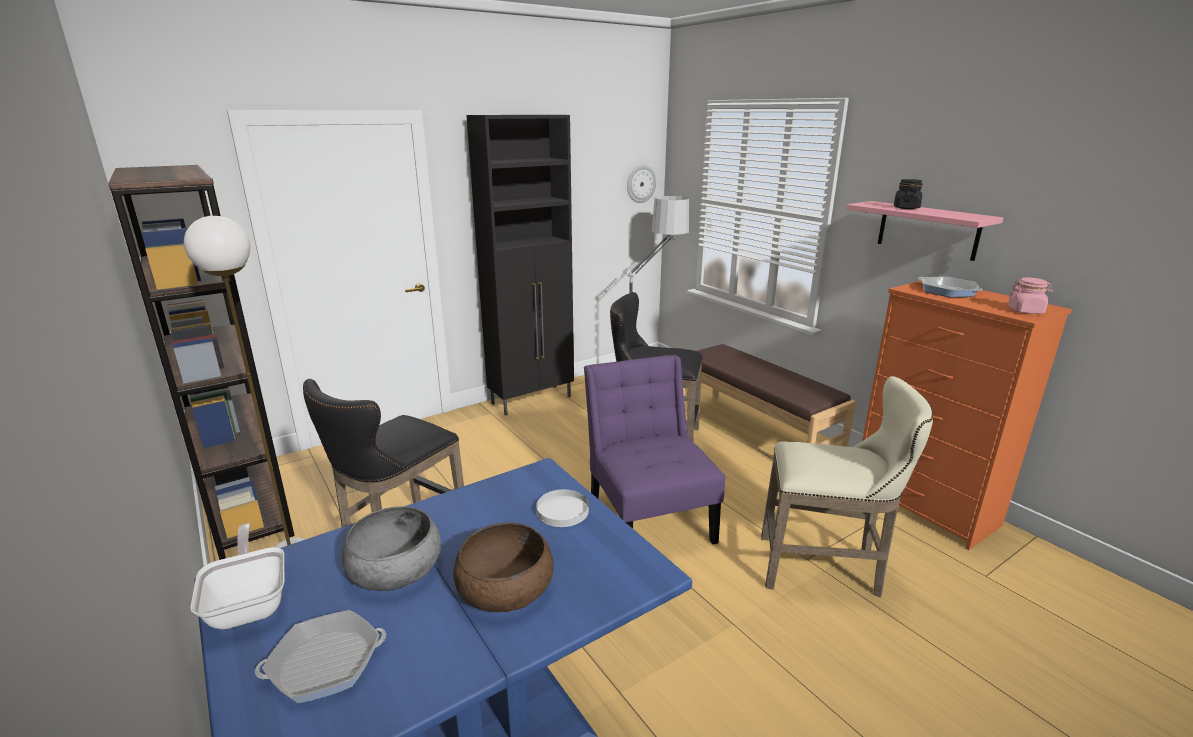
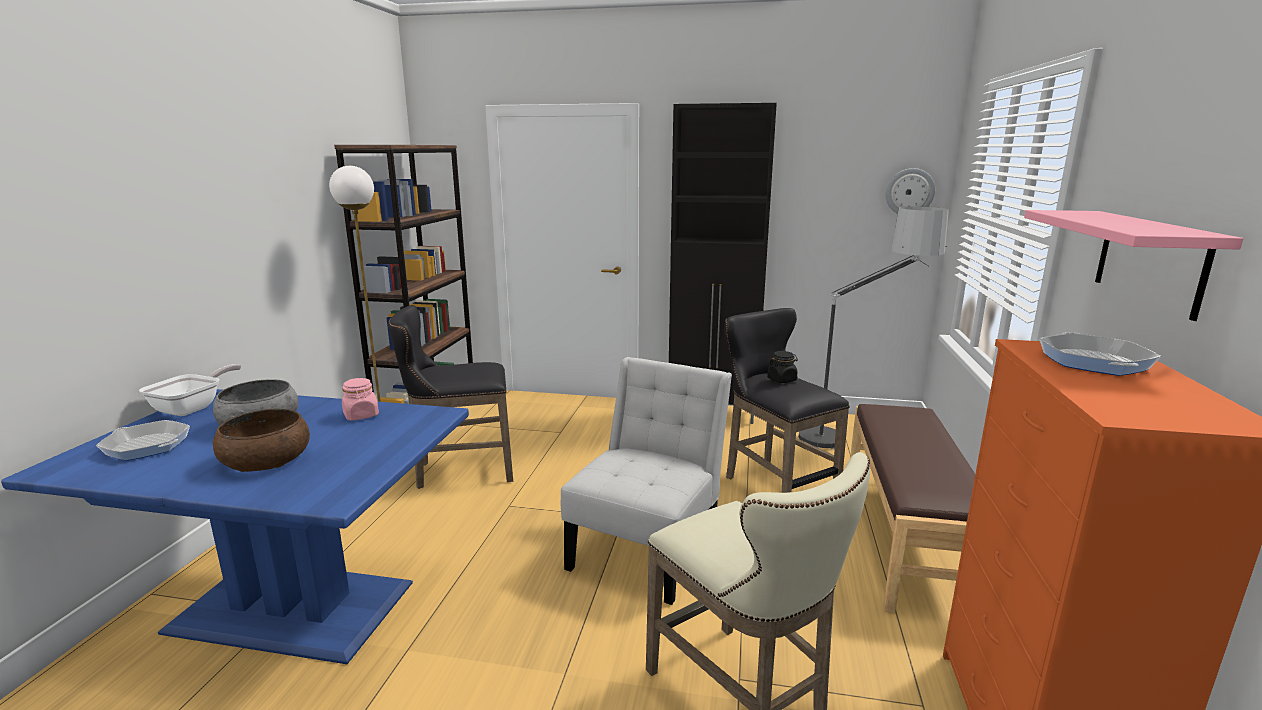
camera: 45 degrees right, 5 degrees down
white plate [536,489,589,527] -> none
purple chair [584,355,725,544] -> white chair [561,357,732,605]
black jar [894,179,923,209] -> black jar moved to [767,351,798,383]
pink jar [1008,278,1053,314] -> pink jar moved to [342,378,379,421]

